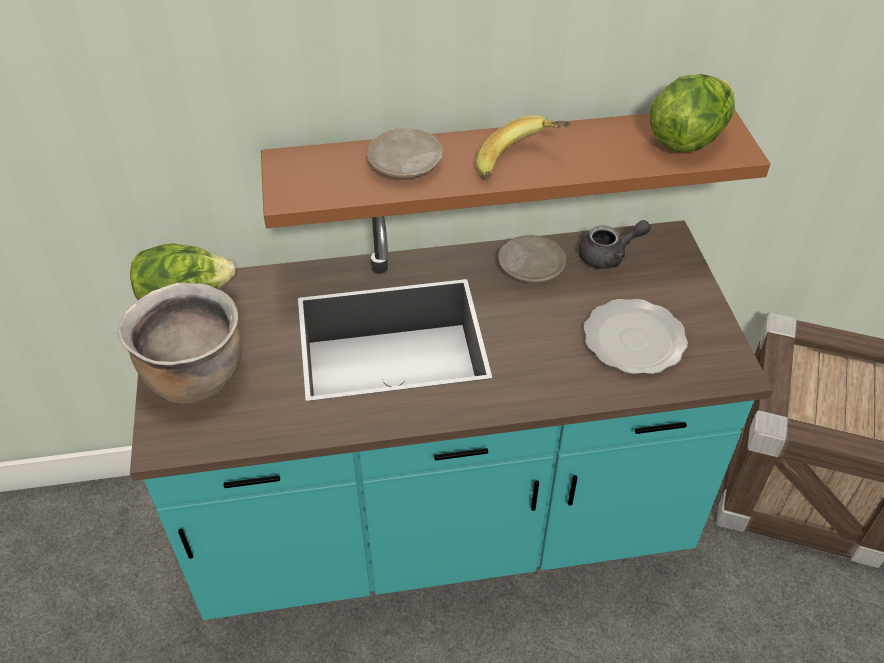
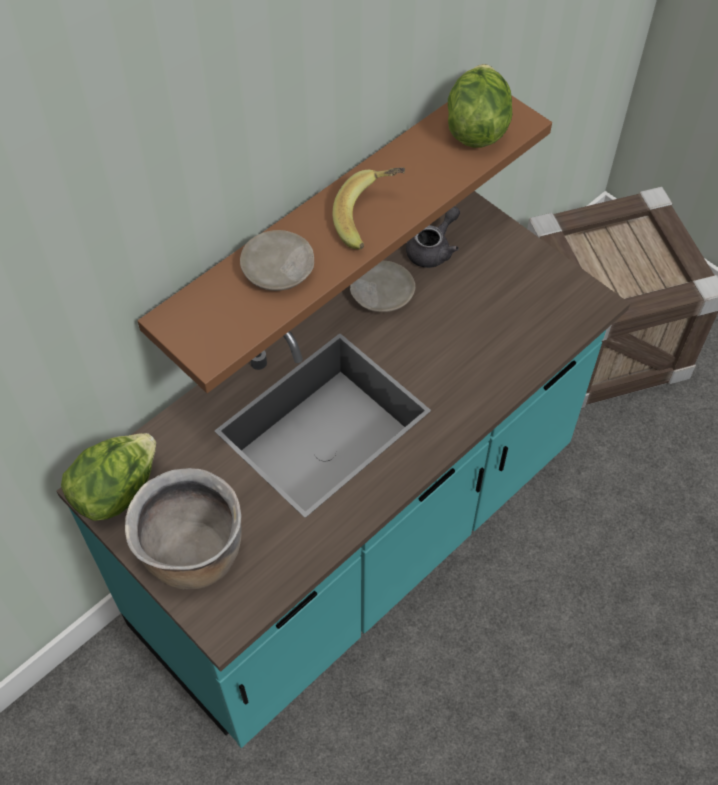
camera: 35 degrees left, 10 degrees up
plate [583,299,688,374] -> none

